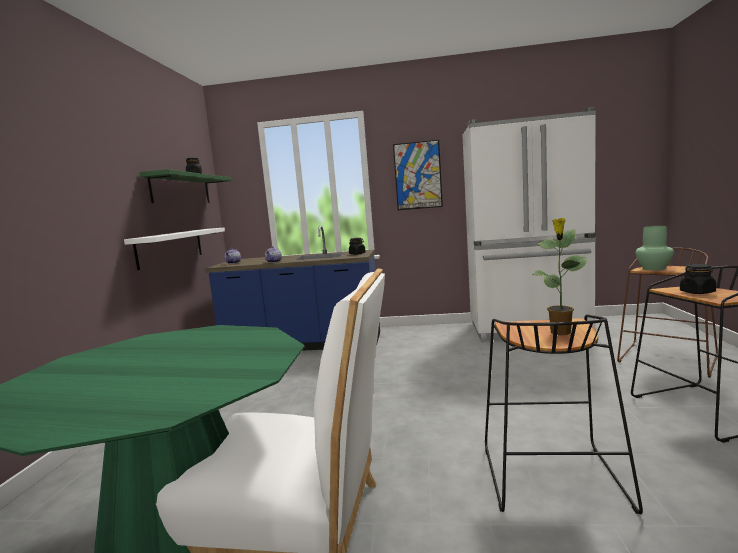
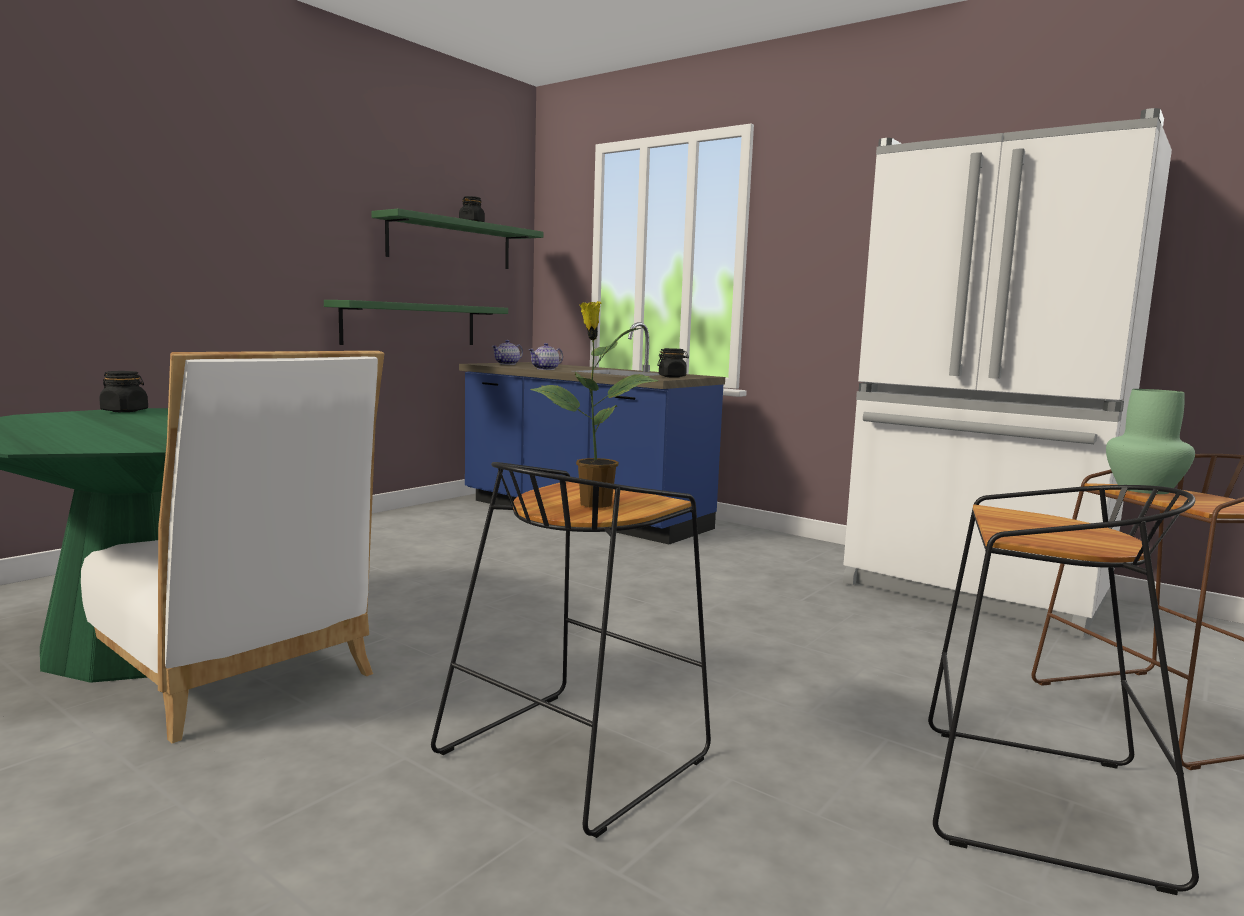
camera: 30 degrees right, 0 degrees up
white shelf [124,228,225,270] -> green shelf [324,300,508,345]
picture [393,140,443,210] -> none
black jar [680,264,716,294] -> black jar moved to [99,371,148,412]

